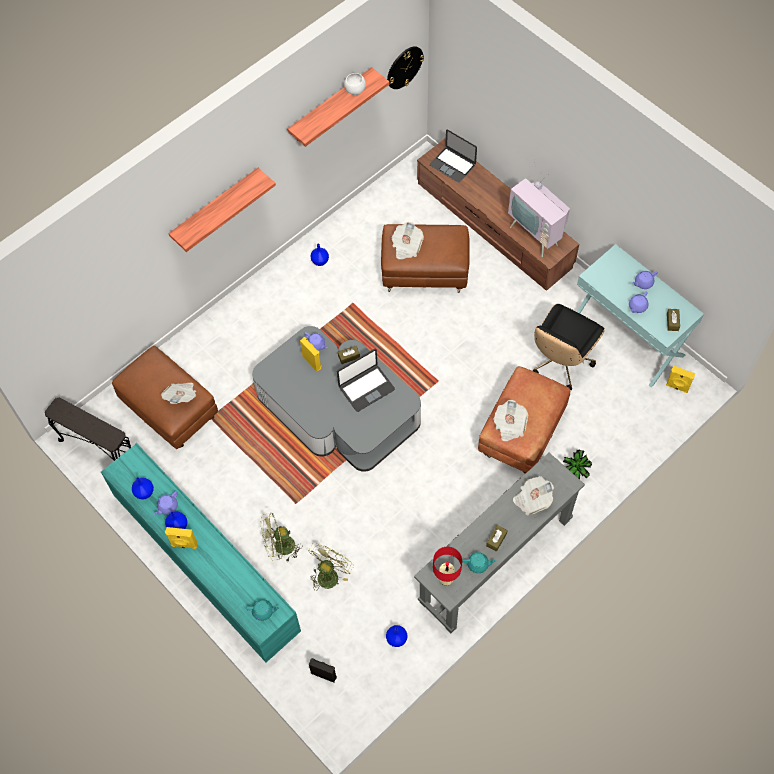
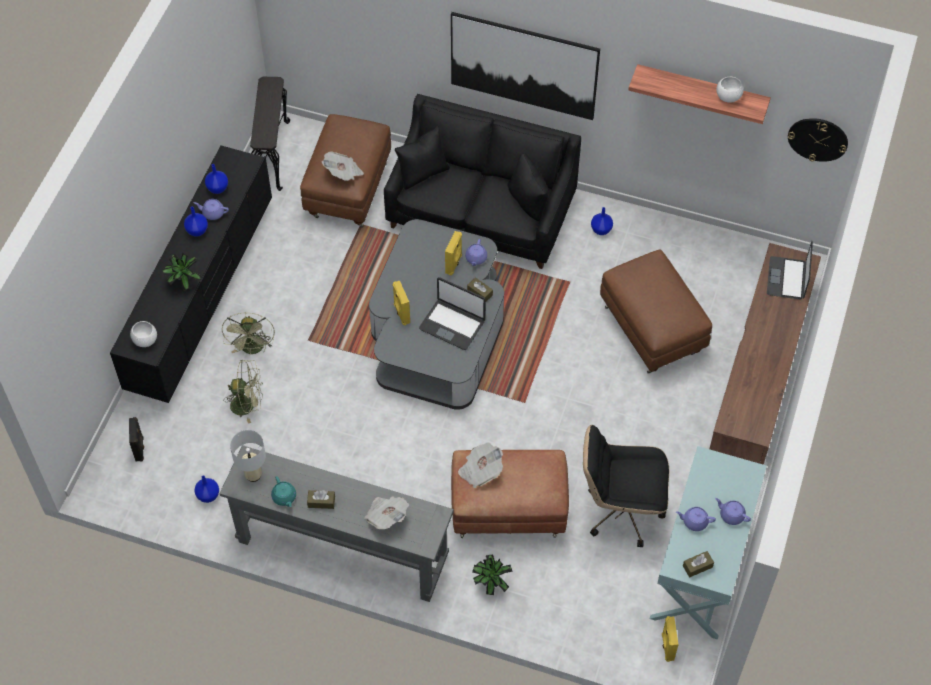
camera: 60 degrees right, 5 degrees down
turquoise cabinet [101,443,301,663] -> black cabinet [110,146,272,403]
yellow speaker [165,527,198,549] -> yellow speaker moved to [393,281,410,326]
shelf [168,168,276,252] -> picture [451,12,600,120]
turquoise teapot [246,599,280,621] -> white bowl [130,321,157,347]
green fan [261,512,301,563] -> green fan turned 135 degrees counterclockwise [222,313,275,355]
newspaper [392,222,424,259] -> none
red table lamp [433,547,462,585] -> white table lamp [230,430,266,482]
television [508,159,570,257] -> none
none -> potted plant [162,253,201,290]
none -> black sofa [384,94,581,269]

